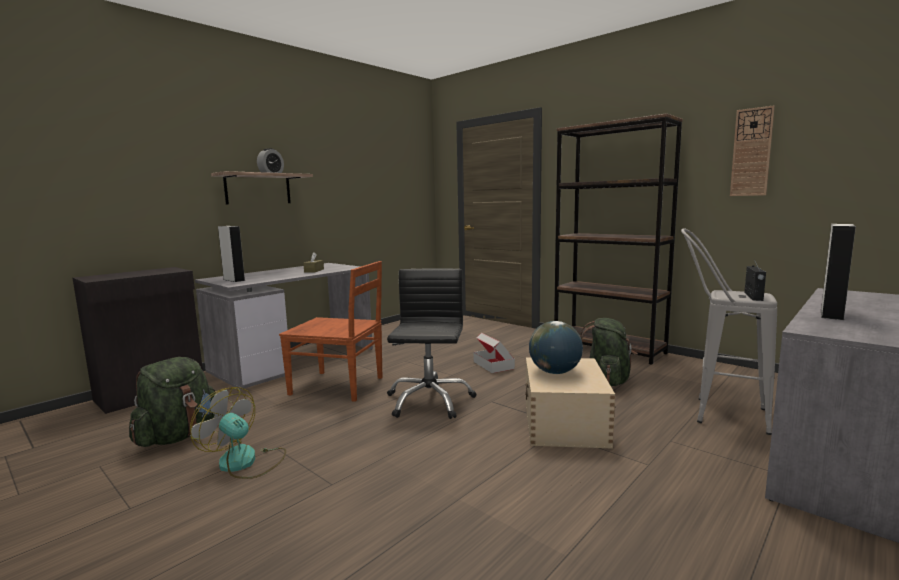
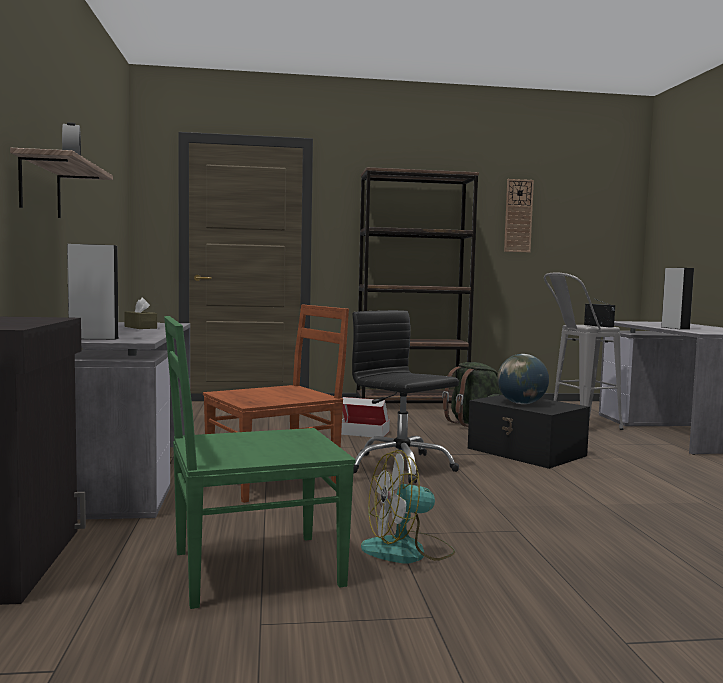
camera: 50 degrees left, 5 degrees down
green backpack [129,357,216,447] -> green chair [164,316,356,609]
beige storage box [525,357,615,448] -> black storage box [468,395,590,469]

